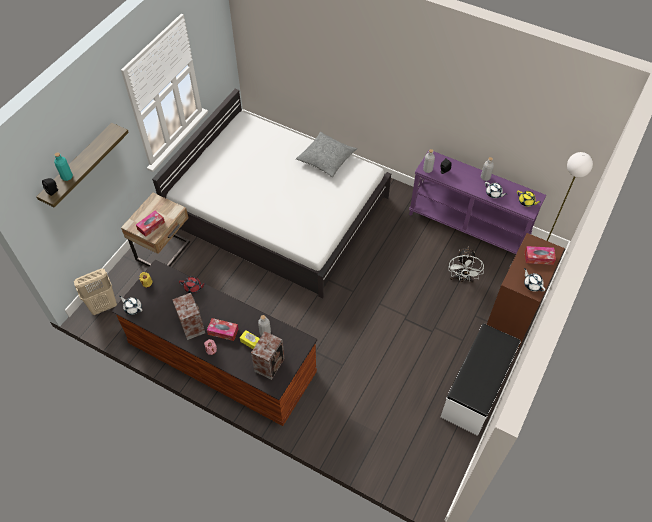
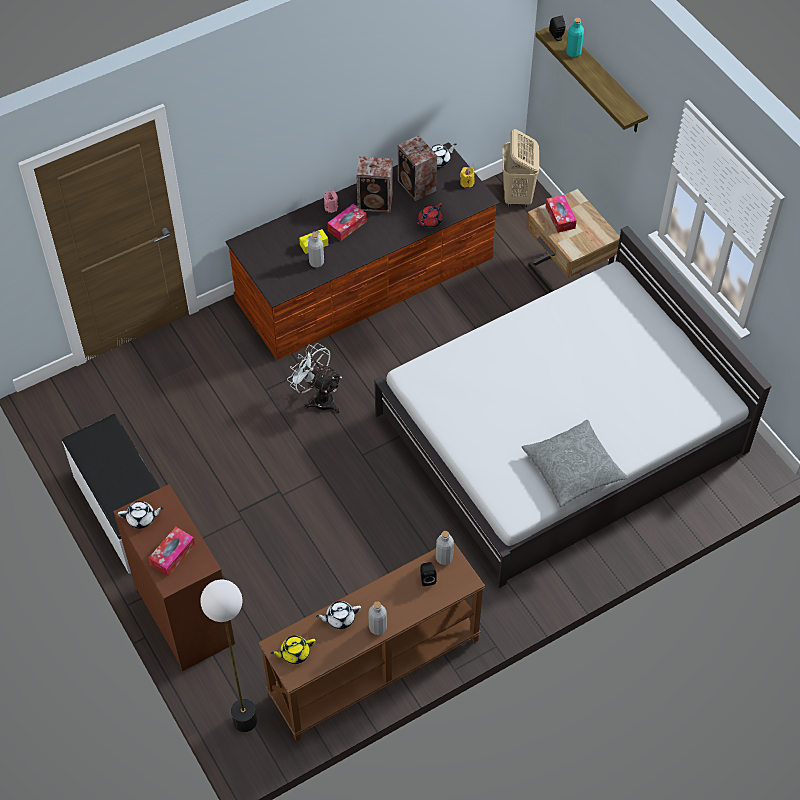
camera: 120 degrees right, 0 degrees up
speaker [251,331,284,380] -> speaker moved to [398,135,437,201]
purple console table [409,150,546,254] -> brown console table [258,542,485,742]
white fan [449,246,484,283] -> white fan moved to [287,343,342,413]

